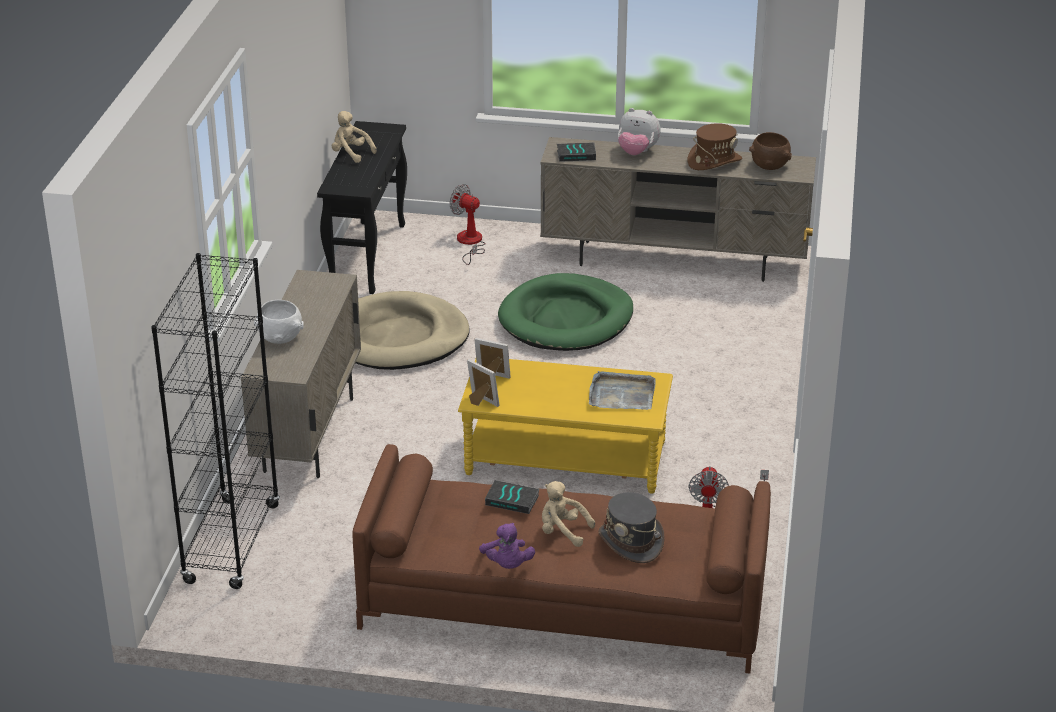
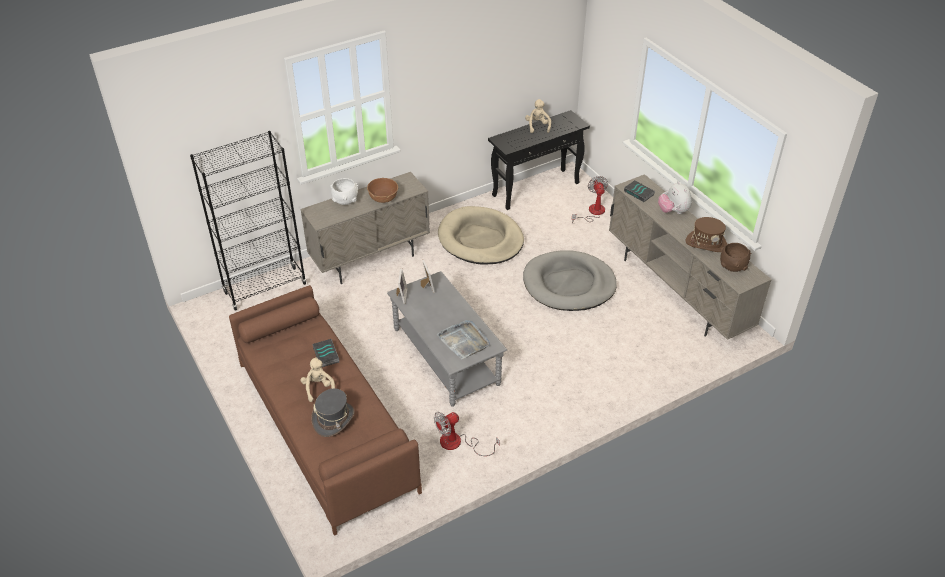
camera: 50 degrees right, 10 degrees up
yellow coffee table [458,359,673,494] -> grey coffee table [387,271,507,407]
purple plush toy [479,523,535,569] -> none
green dog bed [498,273,633,351] -> grey dog bed [523,250,617,311]
none -> brown bowl [367,178,398,203]

